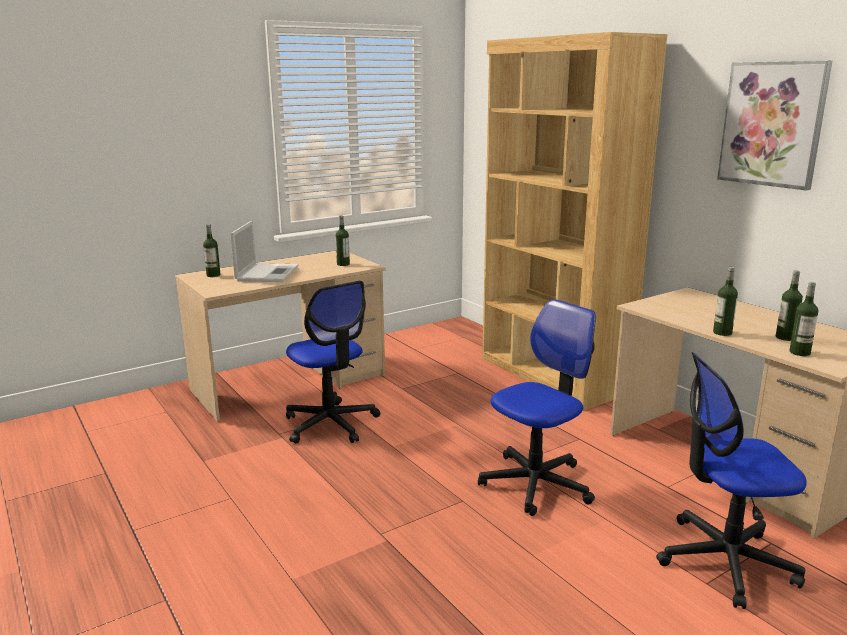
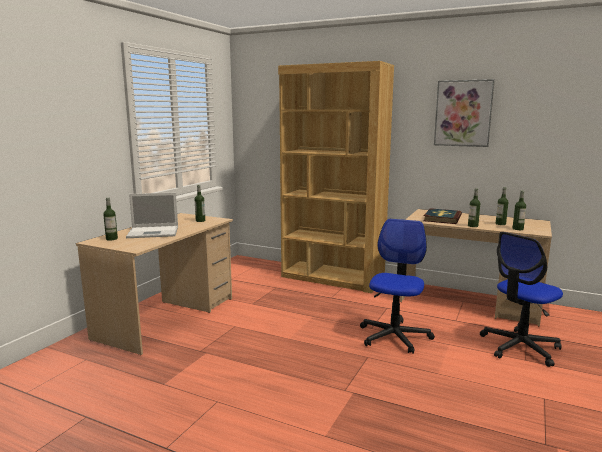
camera: 30 degrees left, 5 degrees down
laptop [230,221,299,282] -> laptop turned 105 degrees clockwise [126,193,178,238]
office chair [286,281,380,443] -> none
none -> book [423,208,462,224]

